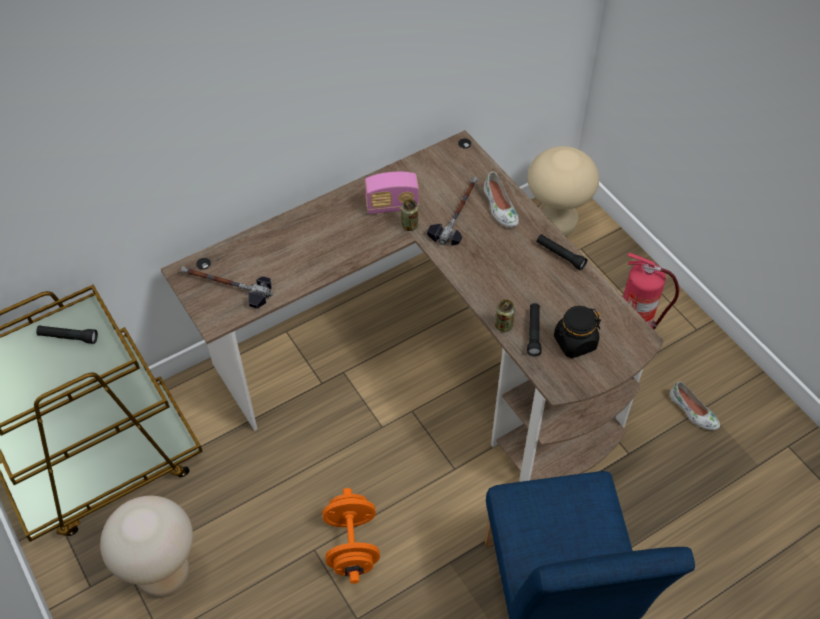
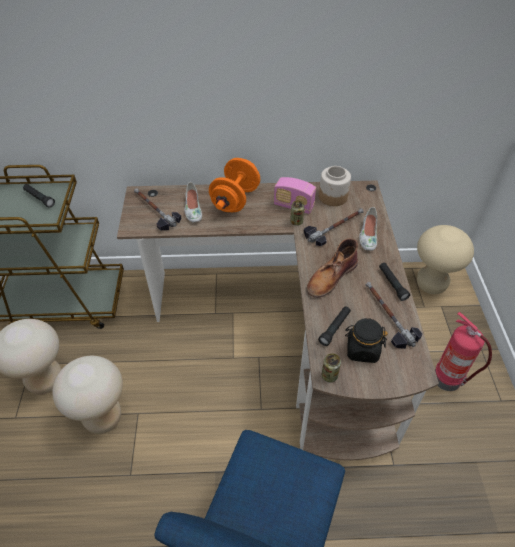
camera: 30 degrees right, 5 degrees down
orange dumbbell [323,488,380,584] -> orange dumbbell moved to [209,158,260,212]
can [495,299,515,332] -> can moved to [322,353,341,382]
white shoe [670,382,720,430] -> white shoe moved to [184,182,202,222]
none -> beige stool [53,356,123,434]
none -> brown boot [307,238,358,298]
none -> jar [319,166,351,206]
none -> hammer [366,282,422,349]

